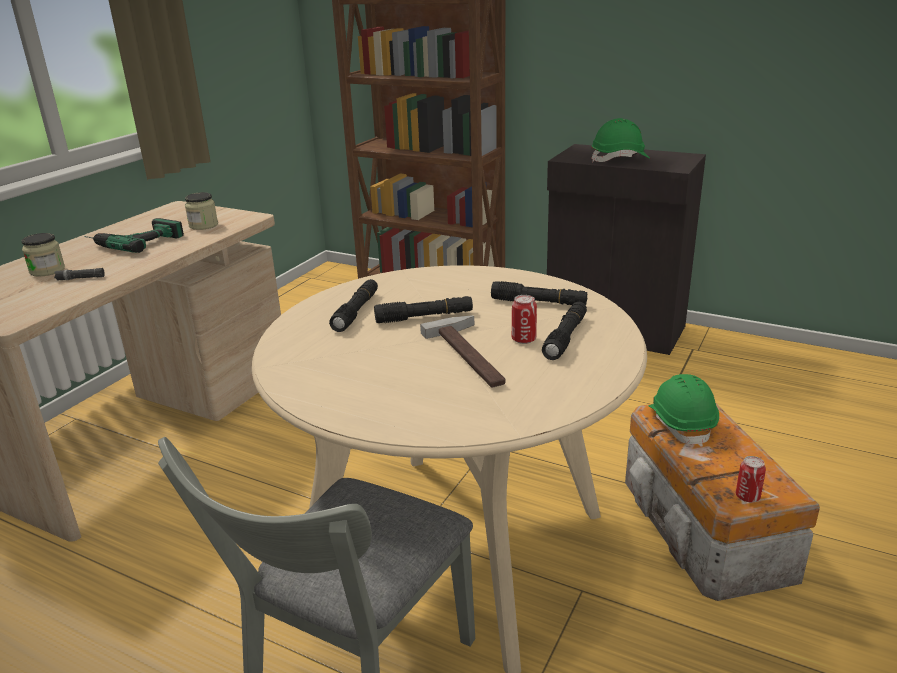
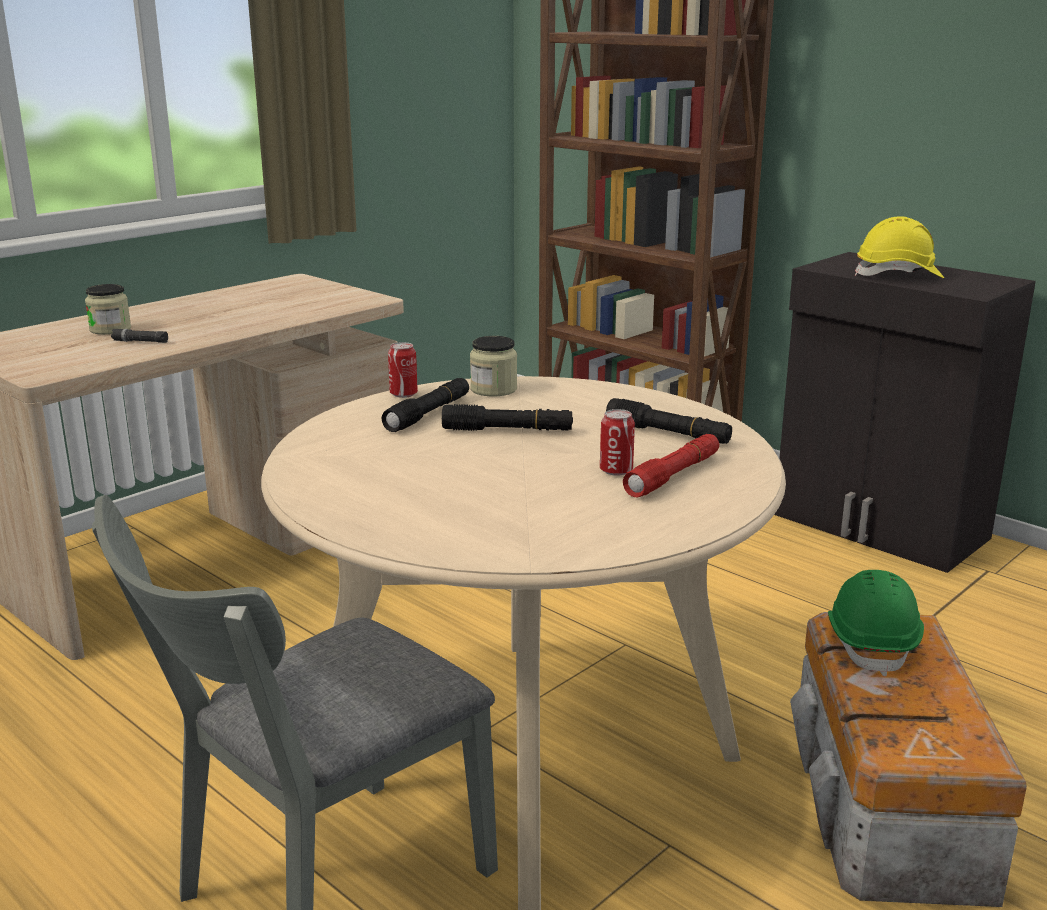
camera: 15 degrees right, 5 degrees down
power drill [84,218,184,253] -> none
jar [185,192,218,230] -> jar moved to [470,336,517,396]
hammer [420,315,506,388] -> none
black flashlight [542,302,587,360] -> red flashlight [623,434,719,498]
green hard hat [591,118,651,162] -> yellow hard hat [855,216,944,278]
can [736,456,766,502] -> can moved to [388,342,418,398]

